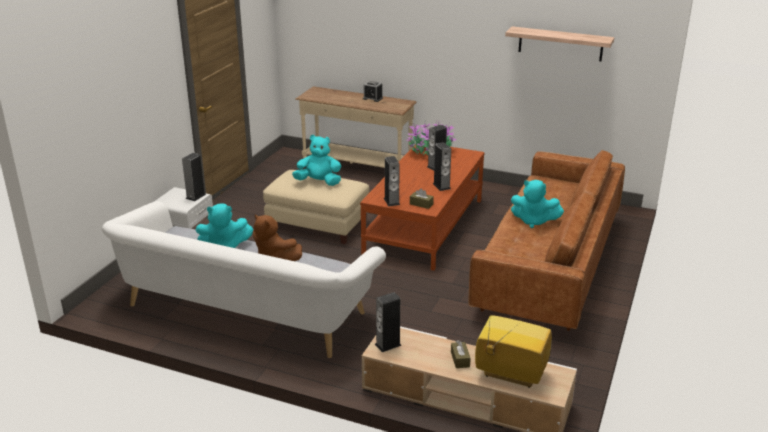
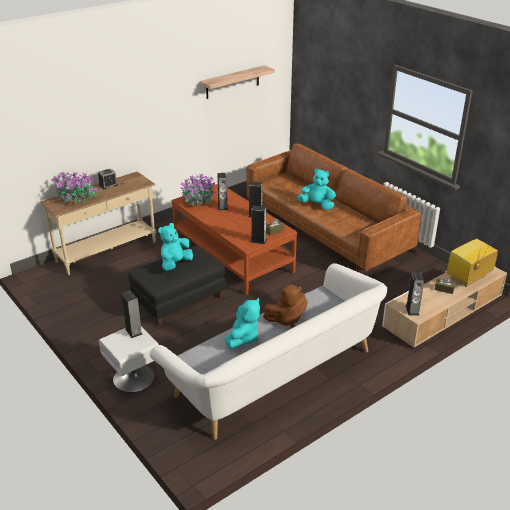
camera: 60 degrees left, 5 degrees up
beige ottoman [263,170,369,244] -> black ottoman [128,246,226,326]
turquoise plush toy [511,180,564,228] -> turquoise plush toy turned 120 degrees counterclockwise [297,168,336,210]
none -> potted plant [51,171,98,204]

